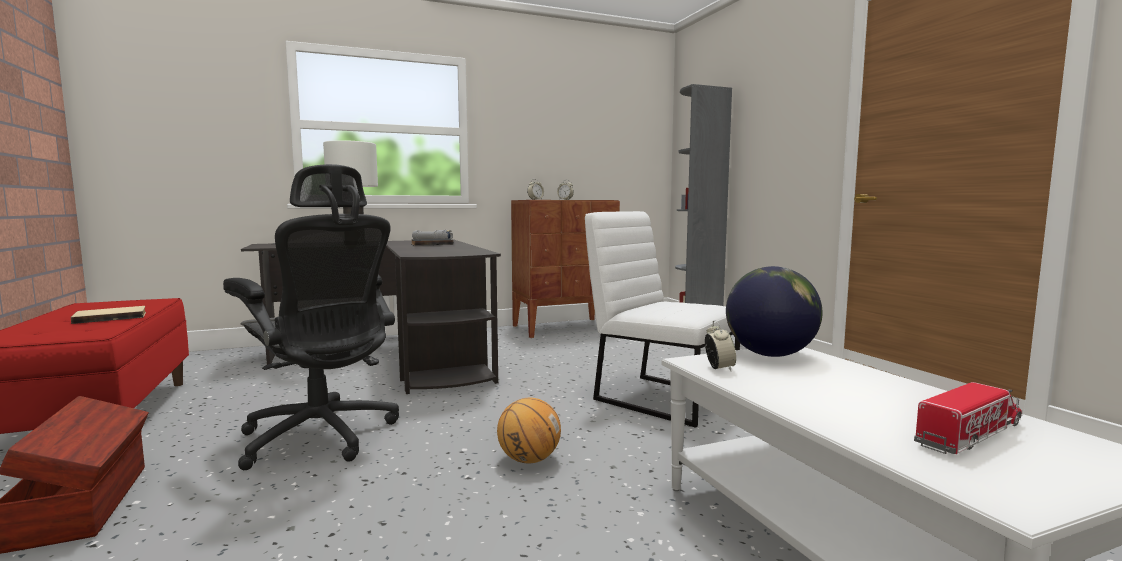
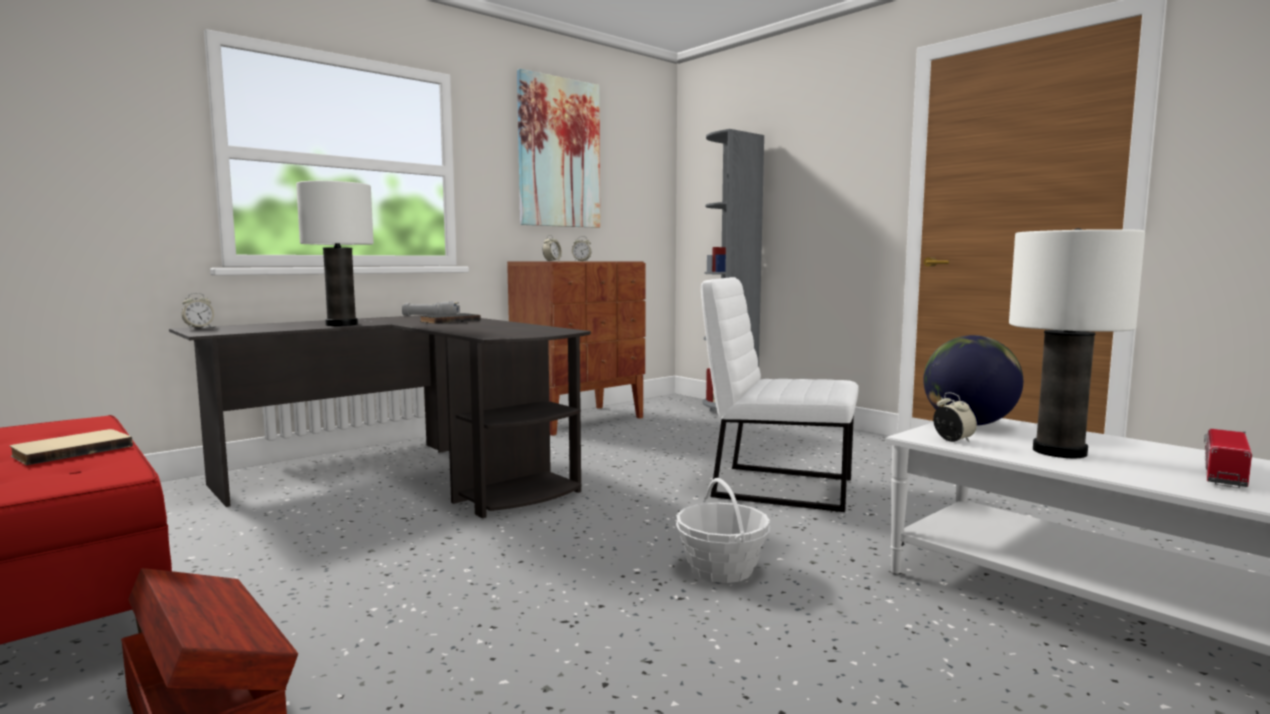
camera: 20 degrees left, 0 degrees up
office chair [223,164,399,470] -> none
basketball [497,398,561,463] -> basket [676,478,770,583]
none -> alarm clock [182,293,214,328]
none -> picture [517,69,600,228]
none -> white table lamp [1009,228,1145,458]

